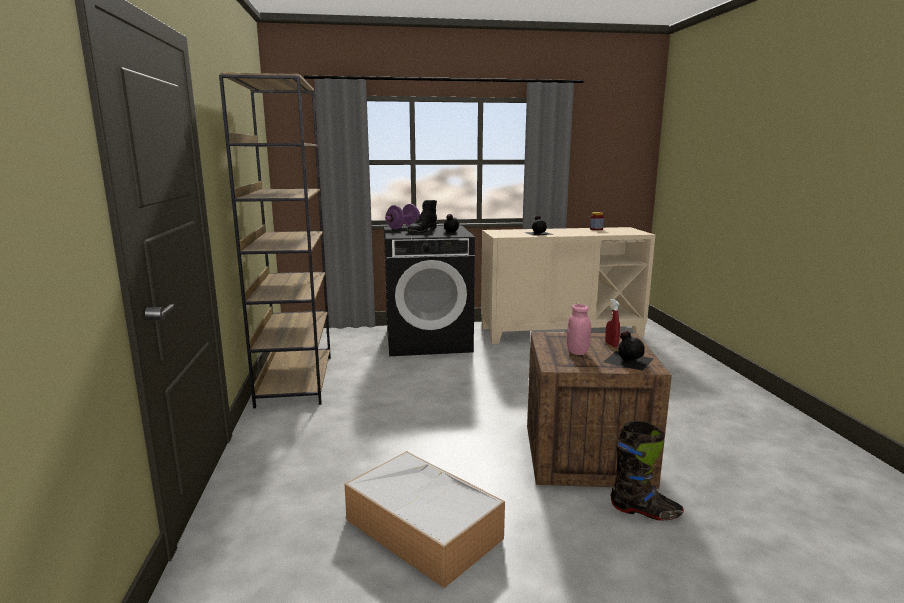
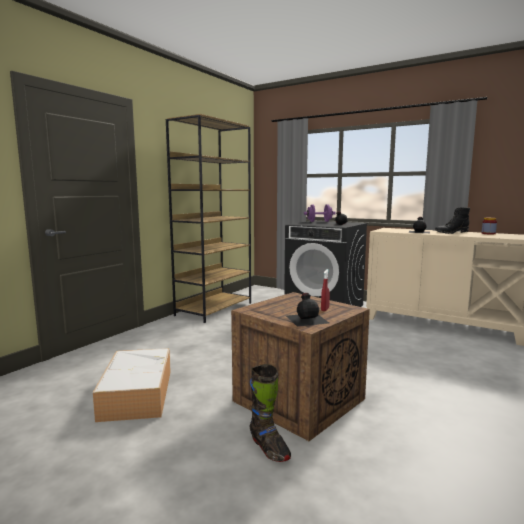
camera: 40 degrees right, 5 degrees down
black boot [406,200,437,233] -> black boot moved to [434,207,470,234]
pink jar [567,304,591,355] -> none

